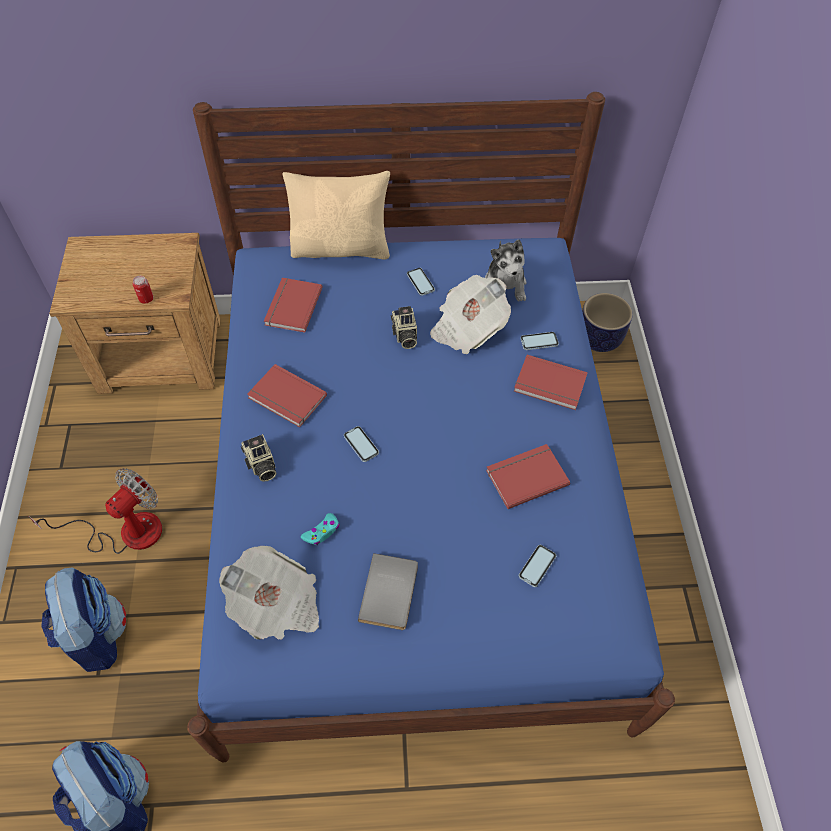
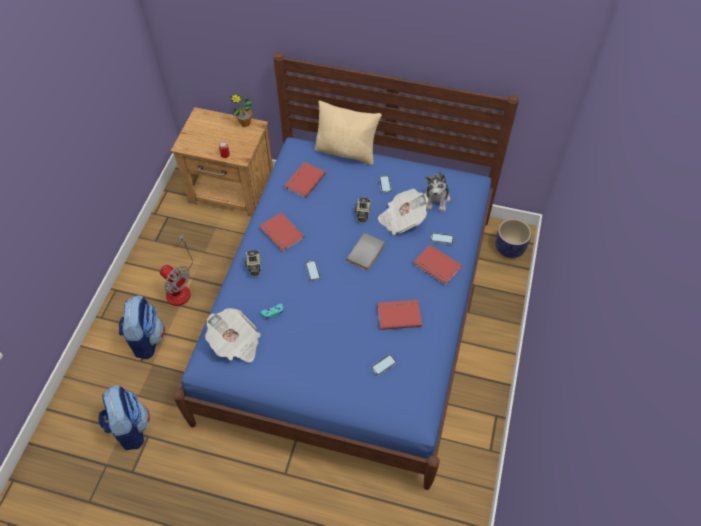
camera: 20 degrees right, 0 degrees up
fan [29,468,162,554] -> fan turned 75 degrees clockwise [160,234,193,306]
grey book [358,553,418,630] -> grey book moved to [346,233,385,270]
none -> potted plant [230,94,252,127]

